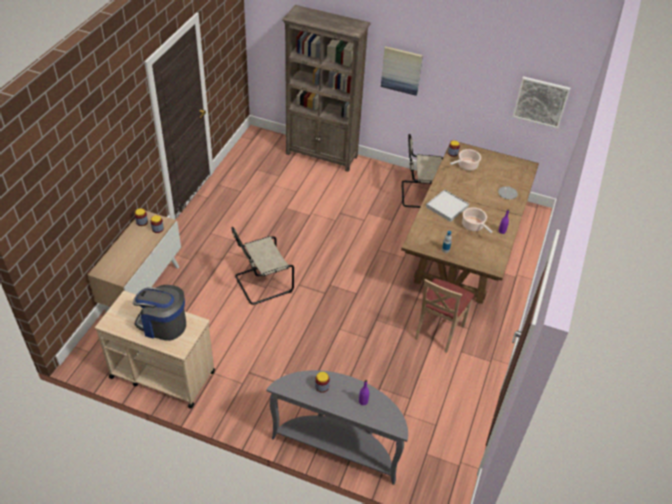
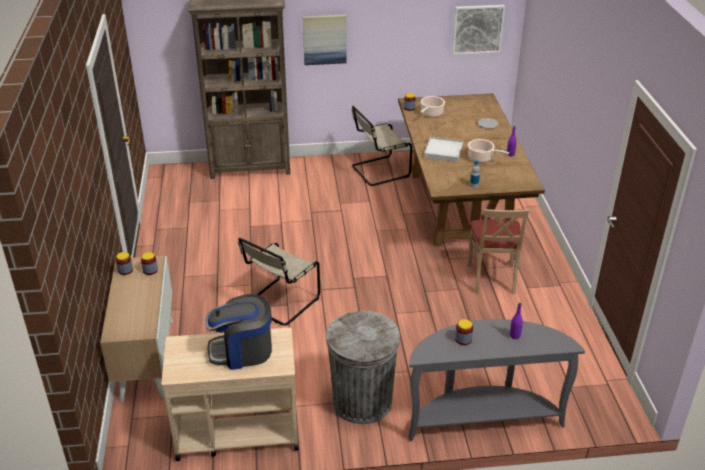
camera: 25 degrees left, 10 degrees down
none -> grey trash can [326,311,400,424]

